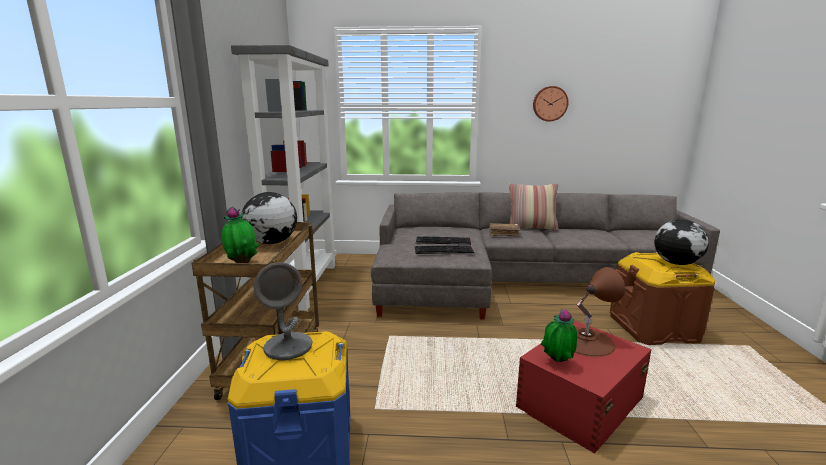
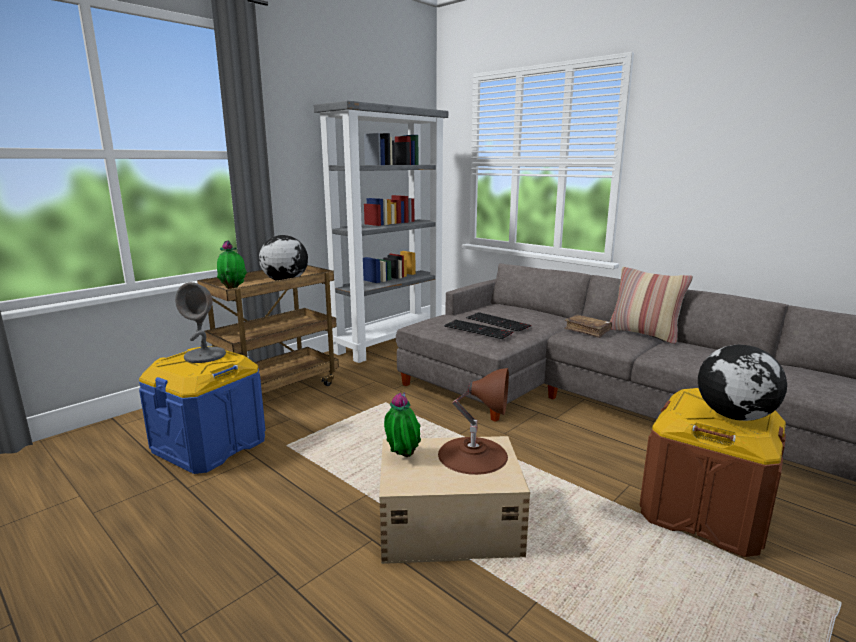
camera: 40 degrees right, 0 degrees up
red storage box [516,321,652,454] -> beige storage box [379,436,530,564]
wall clock [533,86,568,121] -> none

